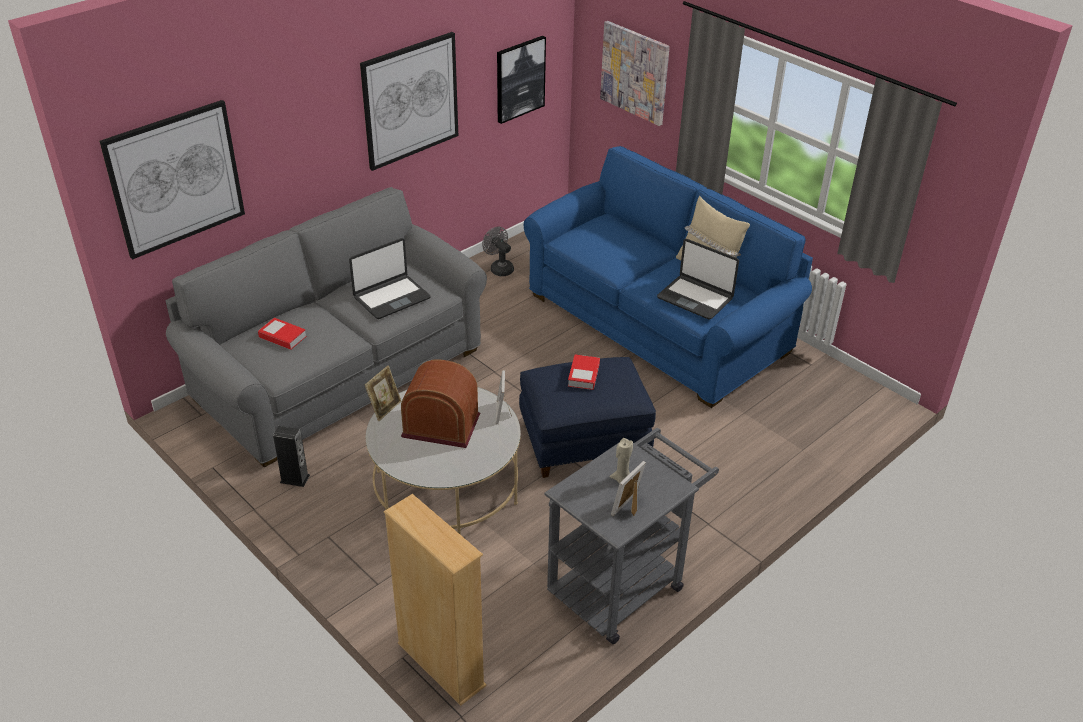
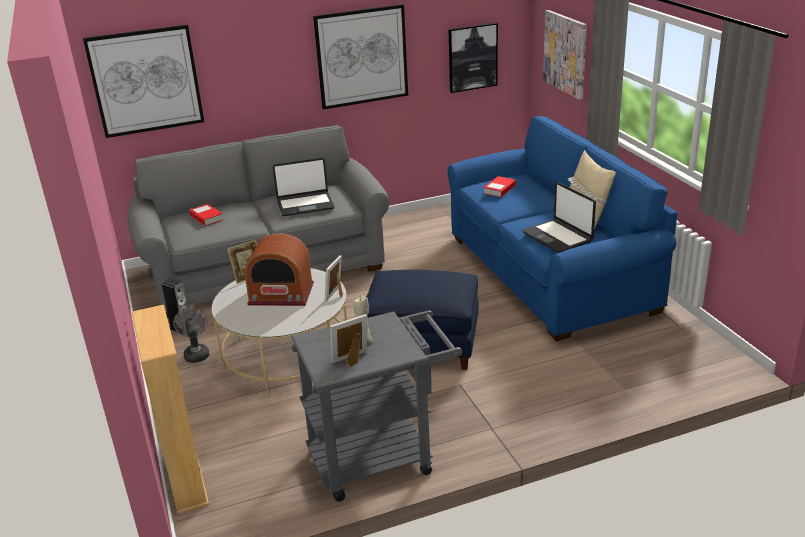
camera: 25 degrees right, 10 degrees down
radio [401,359,480,448] -> radio turned 150 degrees clockwise [244,234,314,306]
grey fan [482,227,514,276] -> grey fan moved to [173,307,210,363]
book [568,355,600,390] -> book moved to [483,176,516,197]

